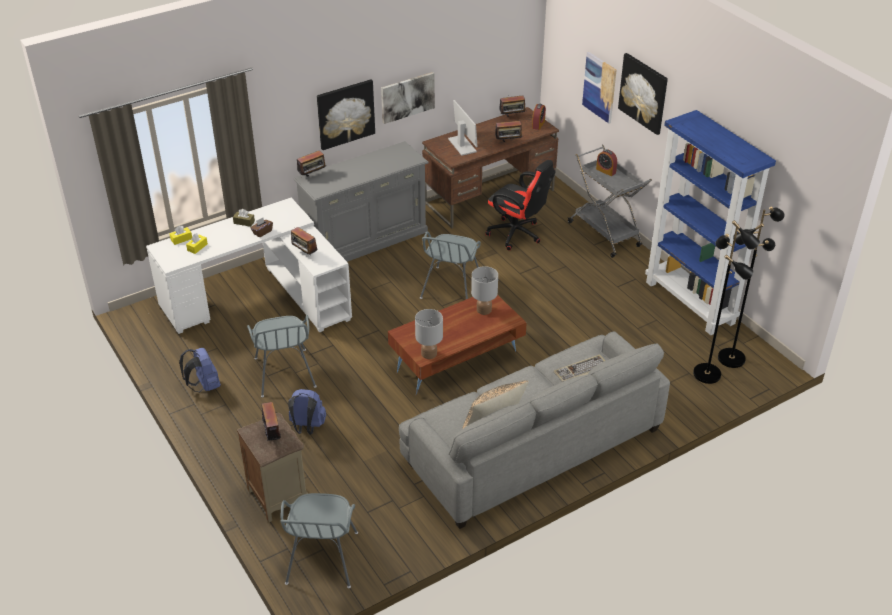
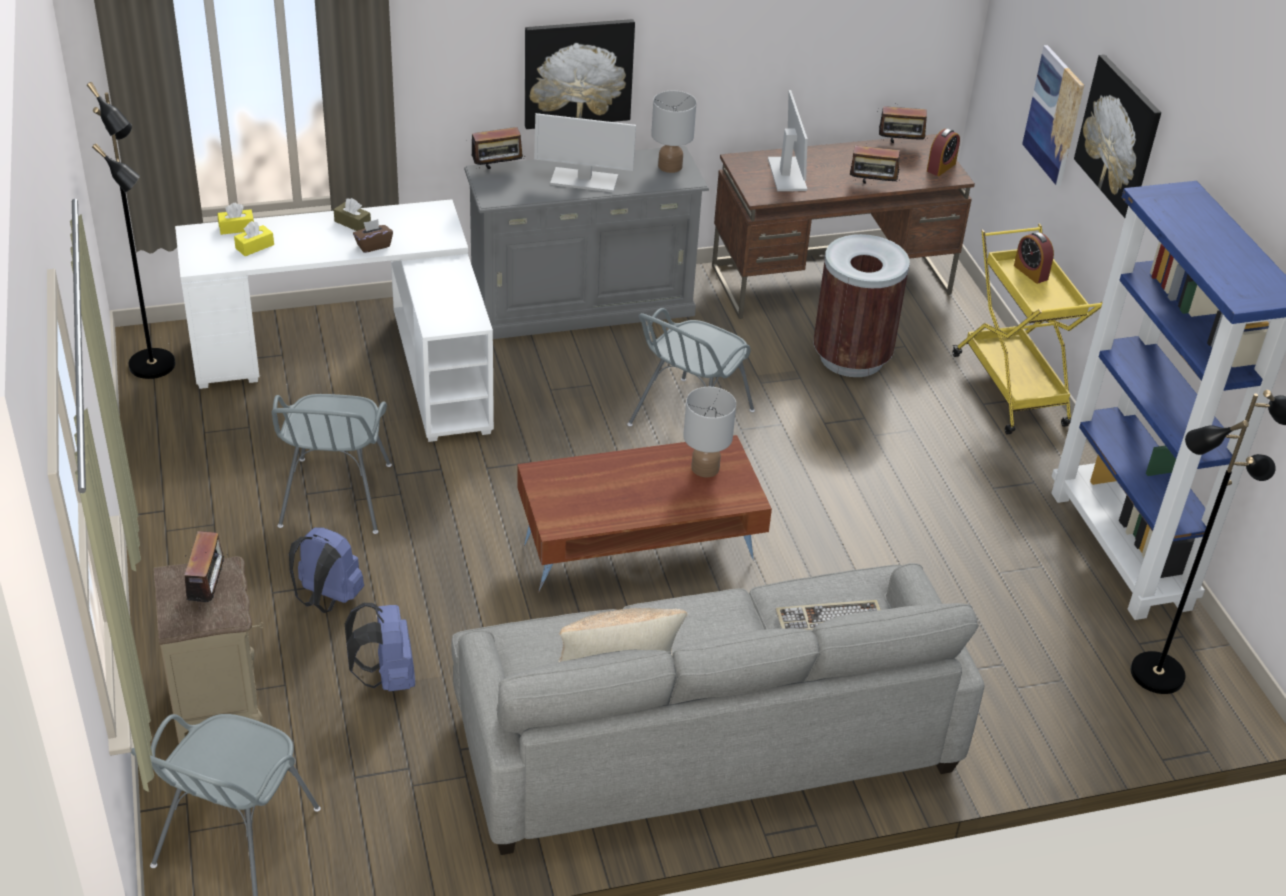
camera: 15 degrees right, 0 degrees up
blue backpack [179,348,221,392] -> blue backpack moved to [345,603,415,691]
radio [291,227,318,256] -> none
picture [381,72,435,124] -> none
grey table lamp [415,309,443,359] -> grey table lamp moved to [651,91,697,173]
black office chair [485,160,556,251] -> brown trash can [813,234,910,377]
grey cart [567,145,652,258] -> yellow cart [952,223,1103,434]
black floor lamp [693,220,760,384] -> black floor lamp moved to [87,82,175,379]
none -> monitor [534,113,636,193]

